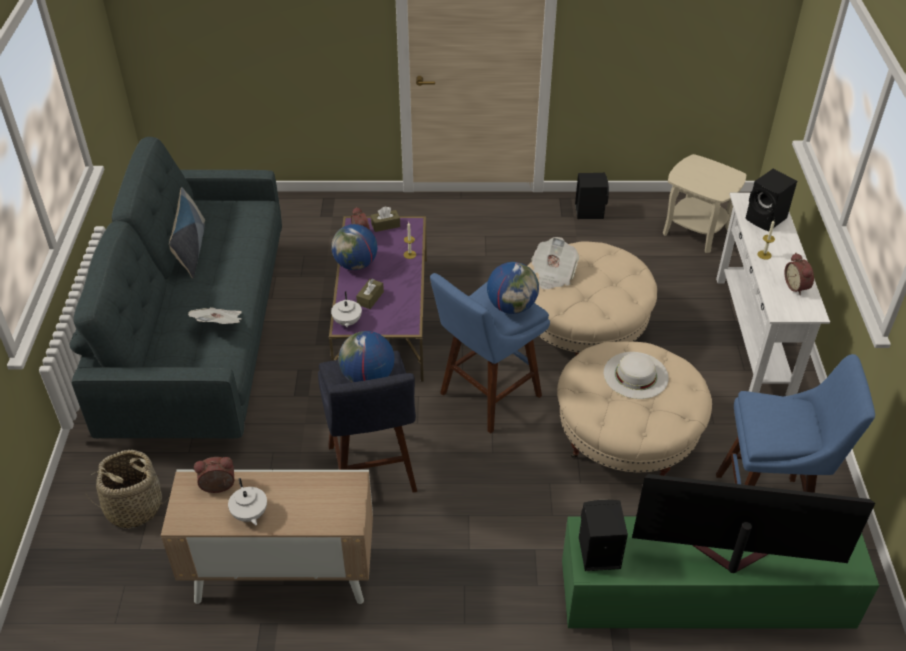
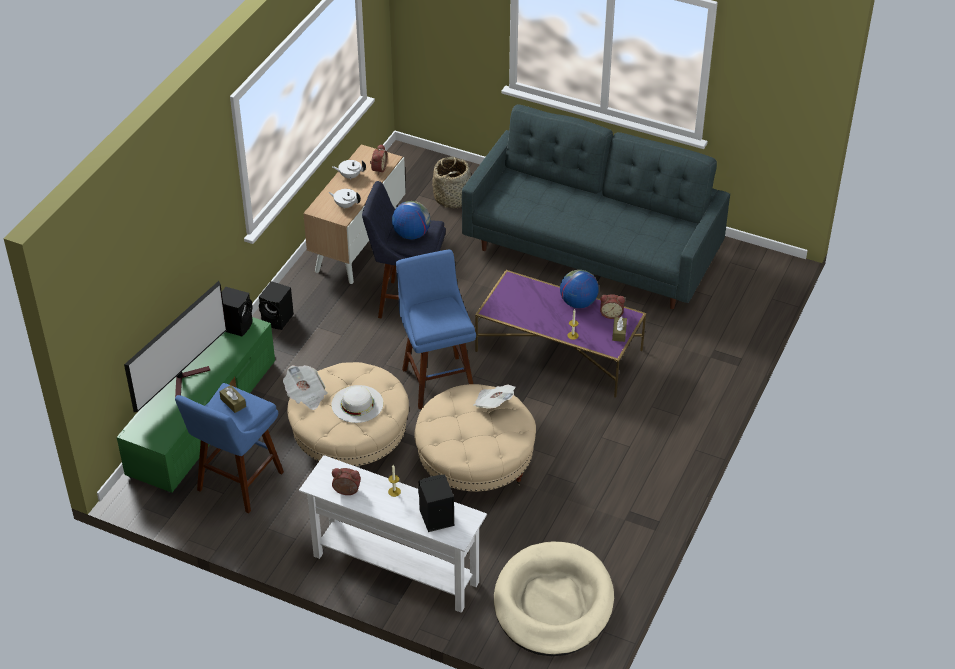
camera: 115 degrees right, 0 degrees up
pillow [169,187,205,278] -> none
newspaper [188,307,242,324] -> newspaper moved to [283,365,327,410]
white teapot [331,291,362,328] -> white teapot moved to [328,189,361,209]
brown tissue box [356,278,384,309] -> brown tissue box moved to [219,385,246,413]
globe [487,262,539,314] -> none
black speaker [575,173,609,219] -> black speaker moved to [259,281,294,330]
beige side table [663,154,746,253] -> beige dog bed [494,542,614,656]

